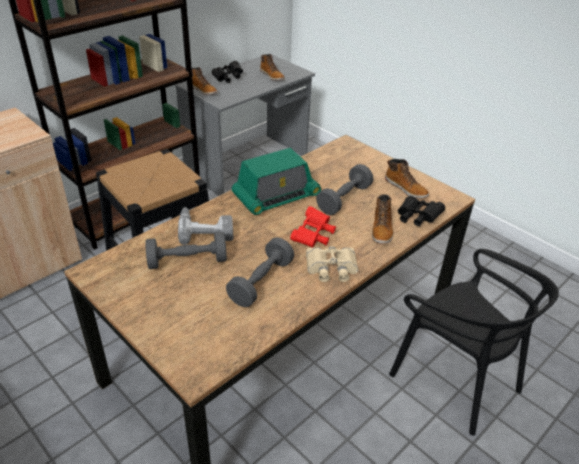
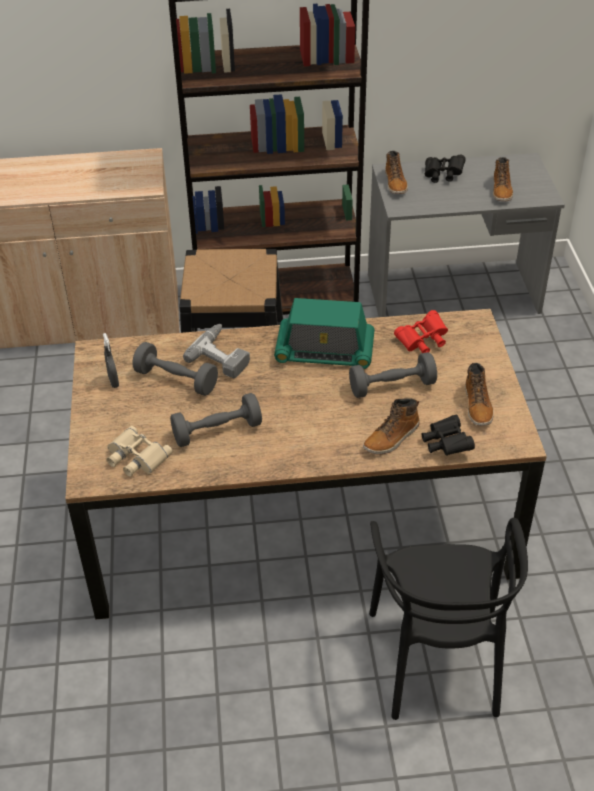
camera: 40 degrees right, 5 degrees up
red binoculars [290,206,336,248] -> red binoculars moved to [394,310,448,353]
beige binoculars [306,246,358,282] -> beige binoculars moved to [106,426,173,477]
none -> grey spray bottle [103,333,119,388]

